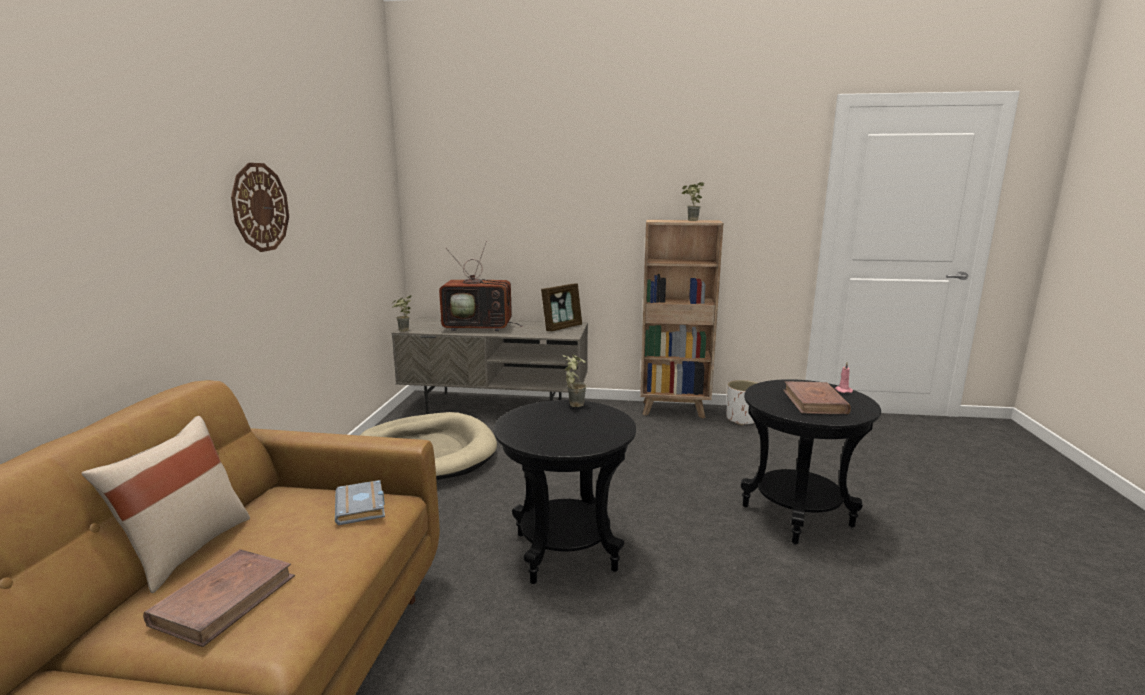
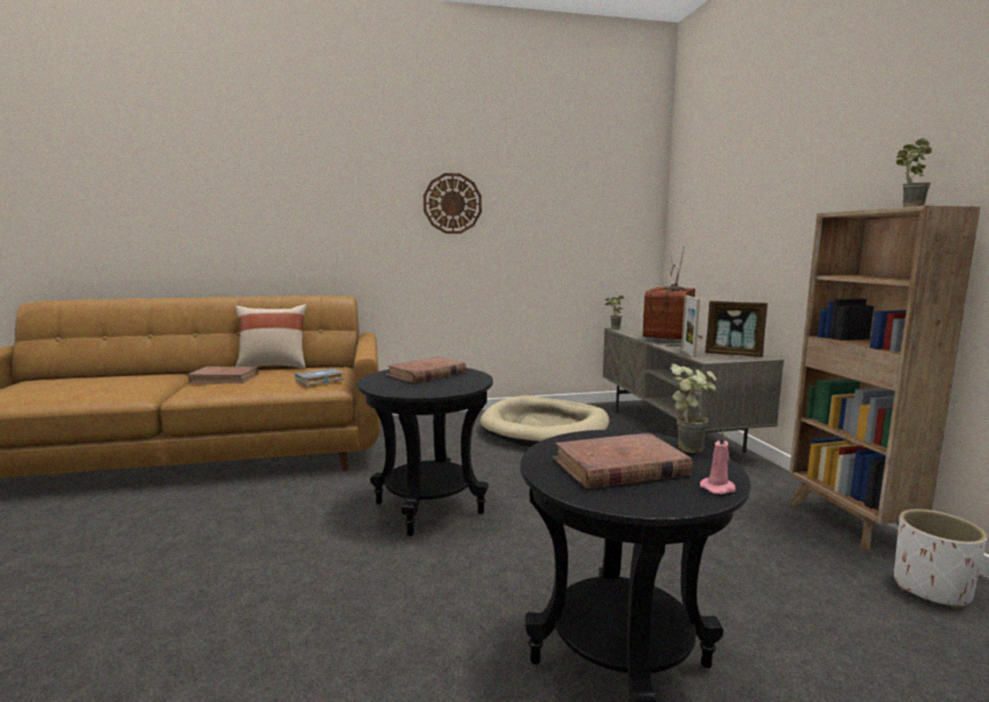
camera: 70 degrees right, 5 degrees down
television [439,241,523,331] -> television turned 45 degrees clockwise [643,246,703,346]
potted plant [562,354,587,407] -> potted plant moved to [670,364,717,453]
none -> brown book [386,357,466,383]
none -> picture frame [681,295,700,358]

